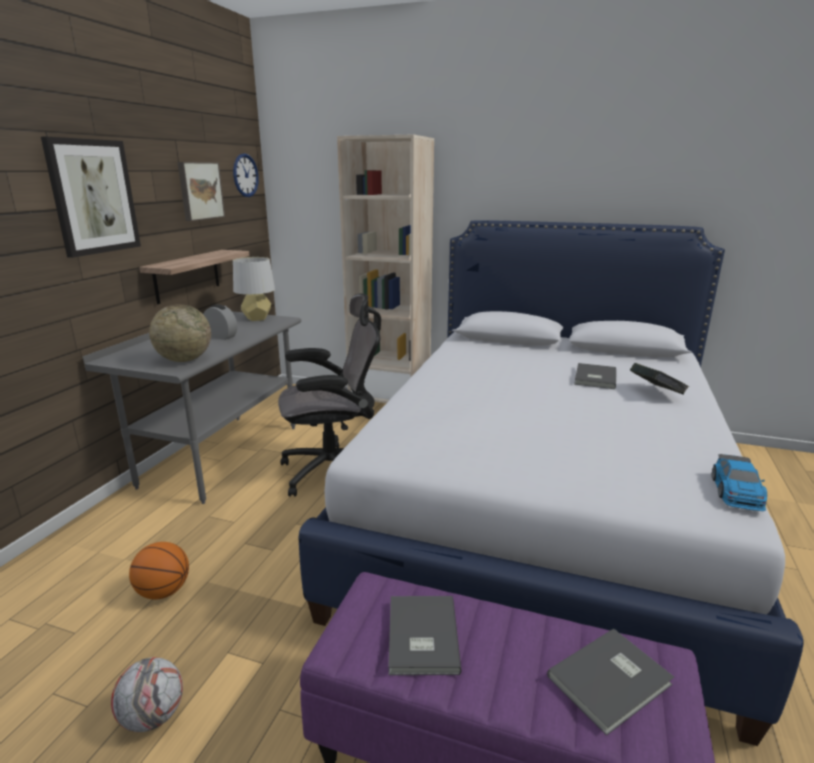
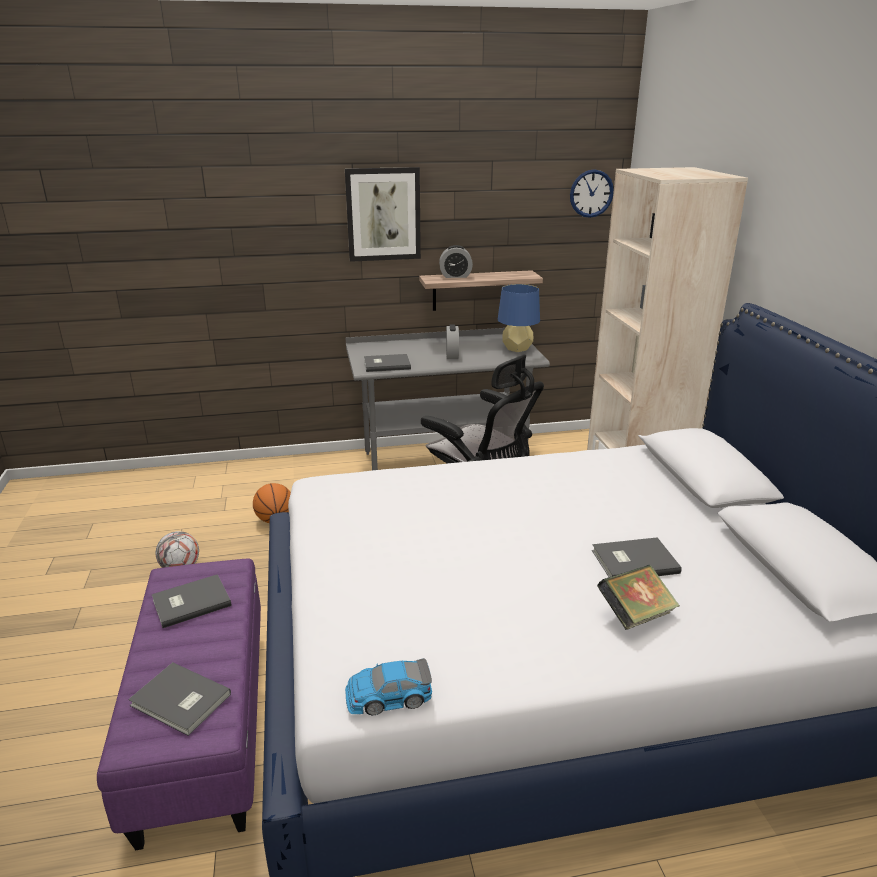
camera: 60 degrees right, 5 degrees up
globe [149,304,211,362] -> grey book [364,354,411,372]
picture [178,162,225,221] -> none
grey table lamp [233,257,275,321] -> blue table lamp [498,284,540,352]
none -> alarm clock [439,245,473,278]

